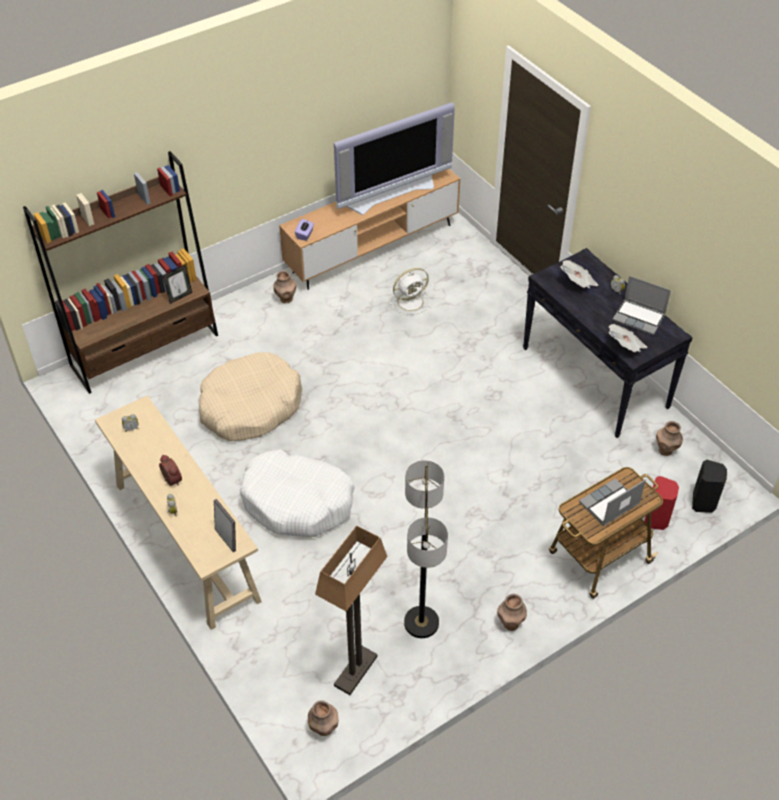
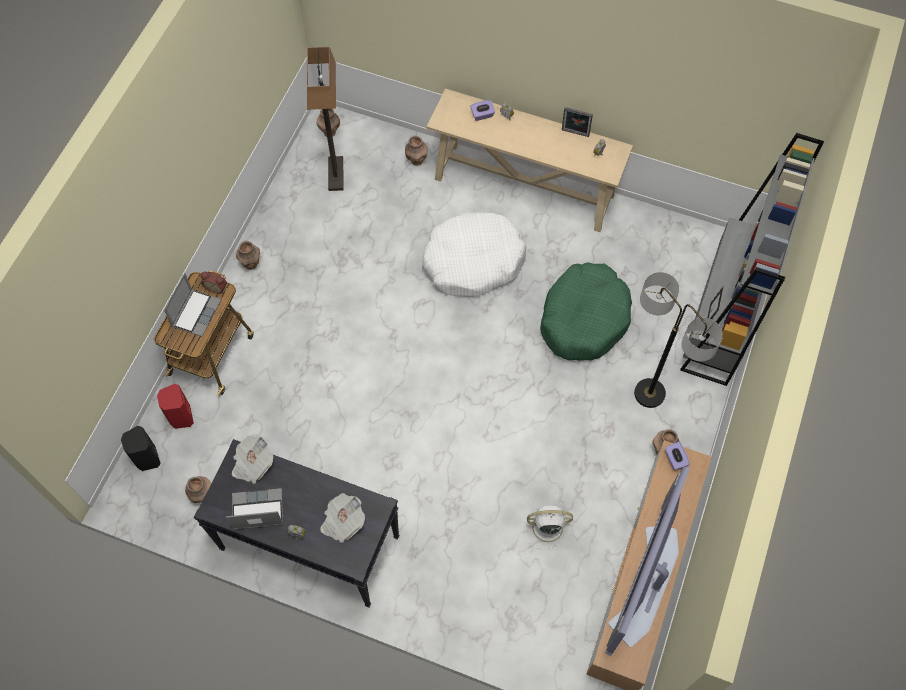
camera: 145 degrees right, 15 degrees up
brown bookcase [23,151,218,394] -> grey bookcase [680,133,824,386]
alarm clock [159,455,182,486] -> alarm clock moved to [201,272,227,294]
beige dog bed [199,352,302,441] -> green dog bed [540,262,632,361]
picture frame [214,499,236,552] -> picture frame moved to [562,107,593,137]
white fan [390,268,430,315] -> white fan turned 60 degrees clockwise [525,505,573,549]
floor lamp [404,460,448,638] -> floor lamp moved to [634,272,723,408]
none -> brown vase [405,136,427,165]
none -> purple tissue box [470,100,495,121]

